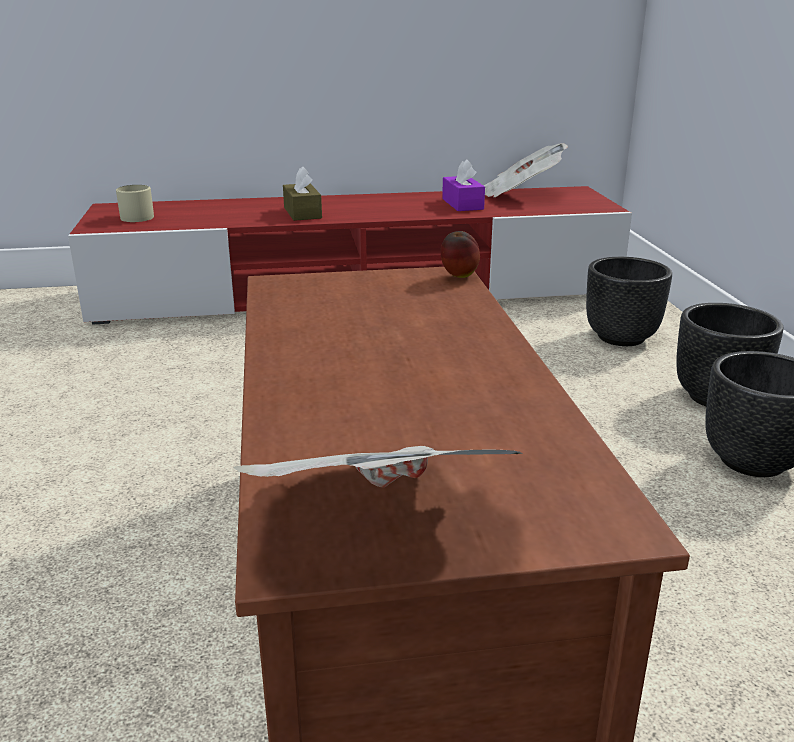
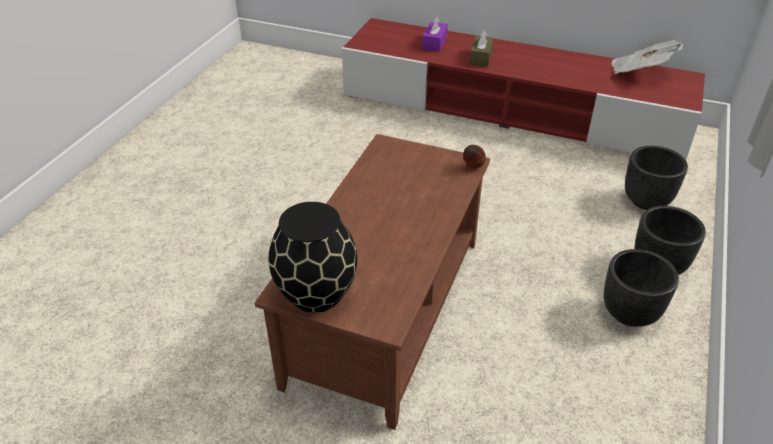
camera: 30 degrees right, 15 degrees up
beige mug [116,185,154,222] -> none
newspaper [233,446,522,487] -> black vase [268,202,357,313]
purple tissue box [442,159,485,211] -> purple tissue box moved to [422,16,448,52]

